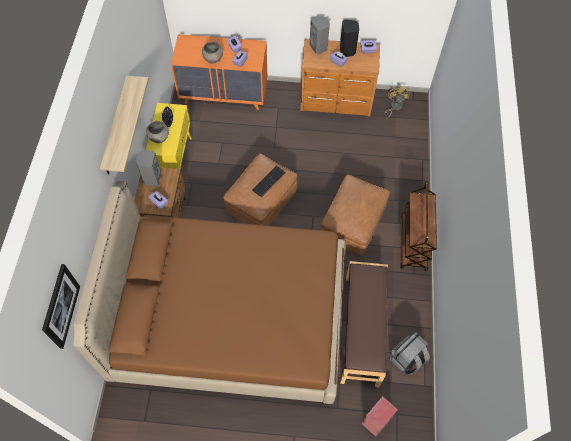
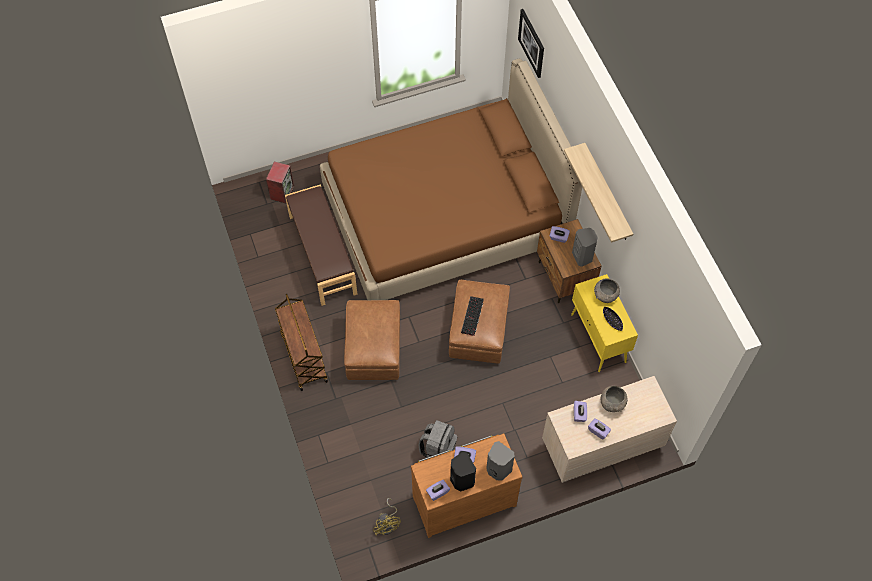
camera: 155 degrees right, 0 degrees up
orange dresser [171,34,267,110] -> beige dresser [542,376,677,483]
grey backpack [389,332,430,375] -> grey backpack moved to [419,420,457,459]

